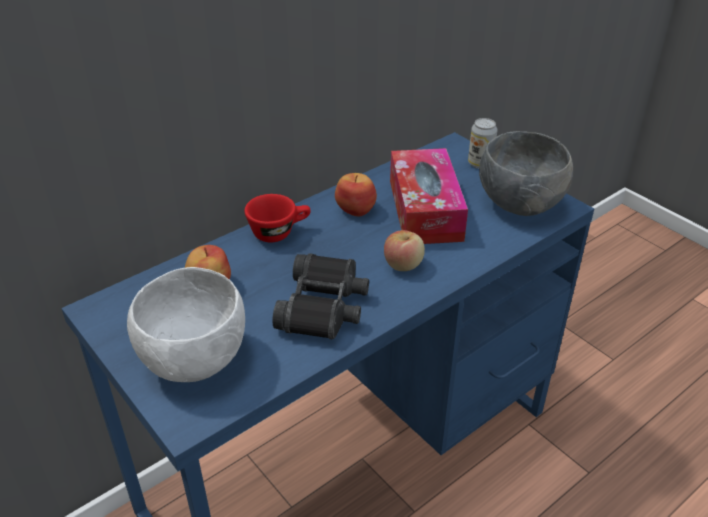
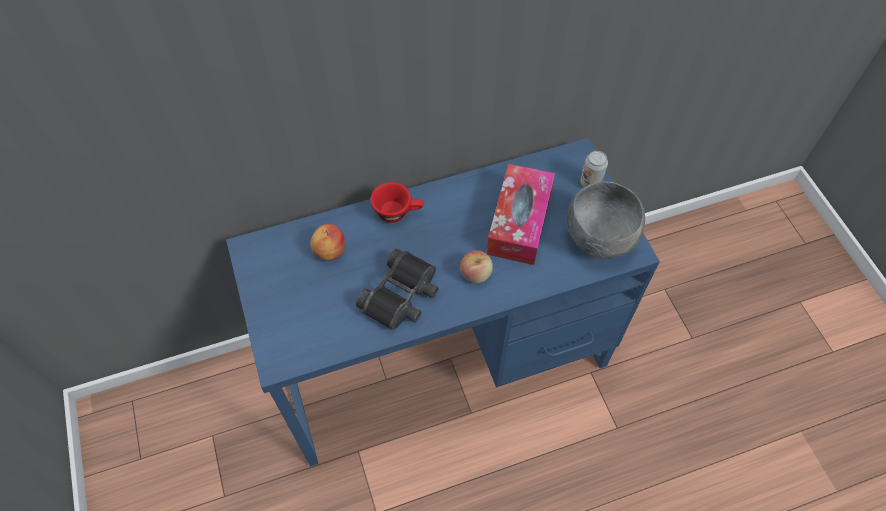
camera: 20 degrees right, 20 degrees up
white bowl [127,267,245,382] -> none
apple [335,173,377,216] -> none

